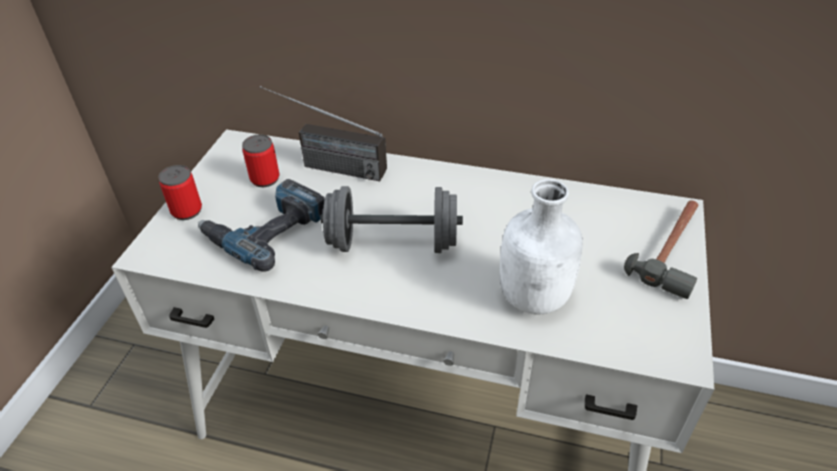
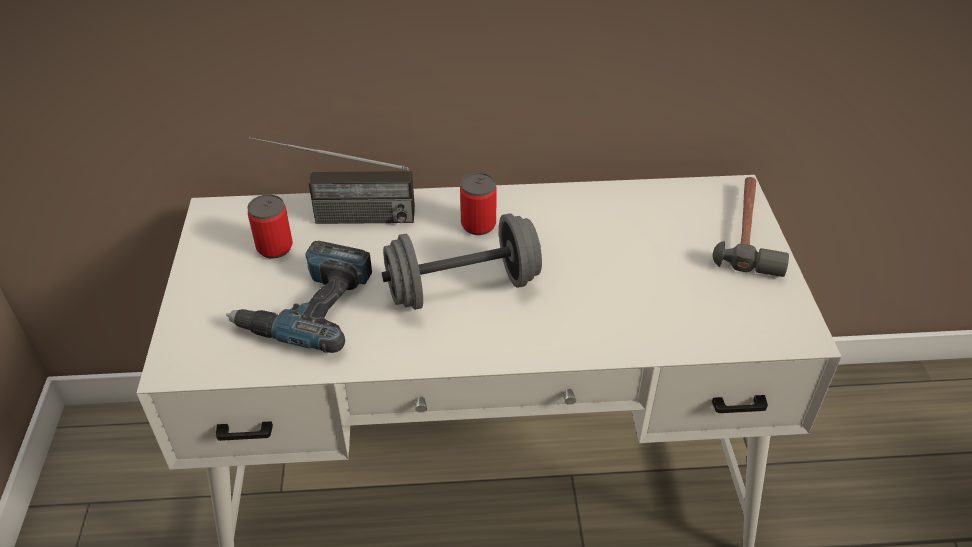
camera: 20 degrees left, 0 degrees up
can [158,165,202,220] -> can moved to [460,173,497,235]
white bottle [500,179,583,314] -> none

